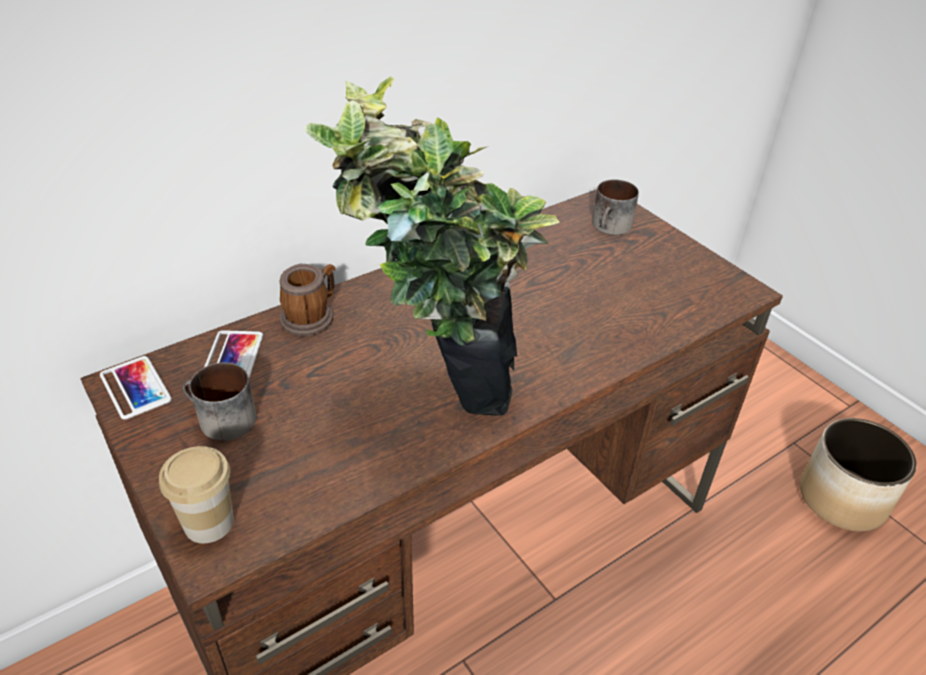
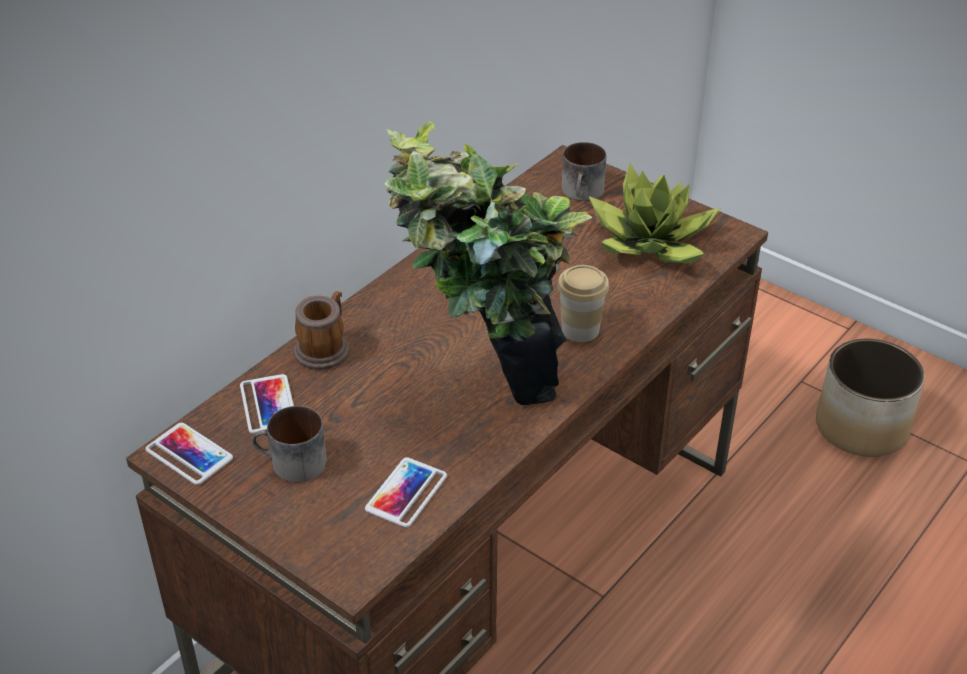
camera: 15 degrees left, 0 degrees up
cup [159,446,234,543] -> cup moved to [557,265,609,342]
none -> phone [365,457,447,528]
none -> potted plant [589,163,721,263]

